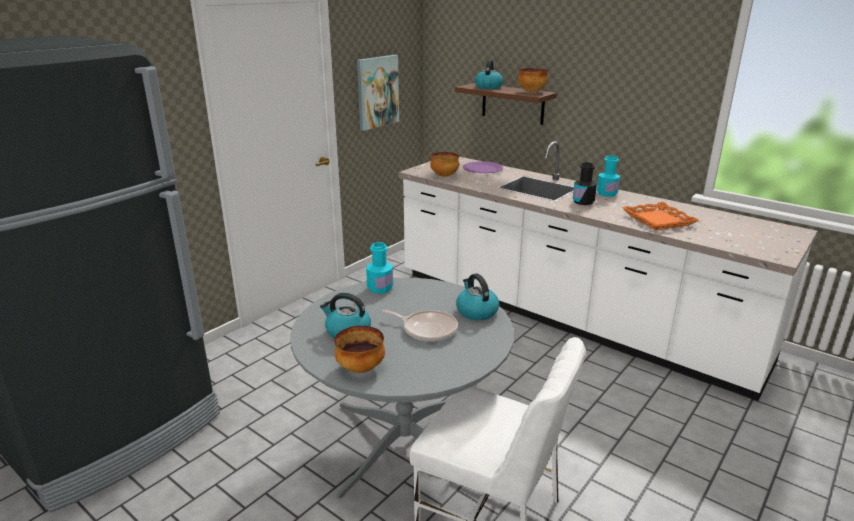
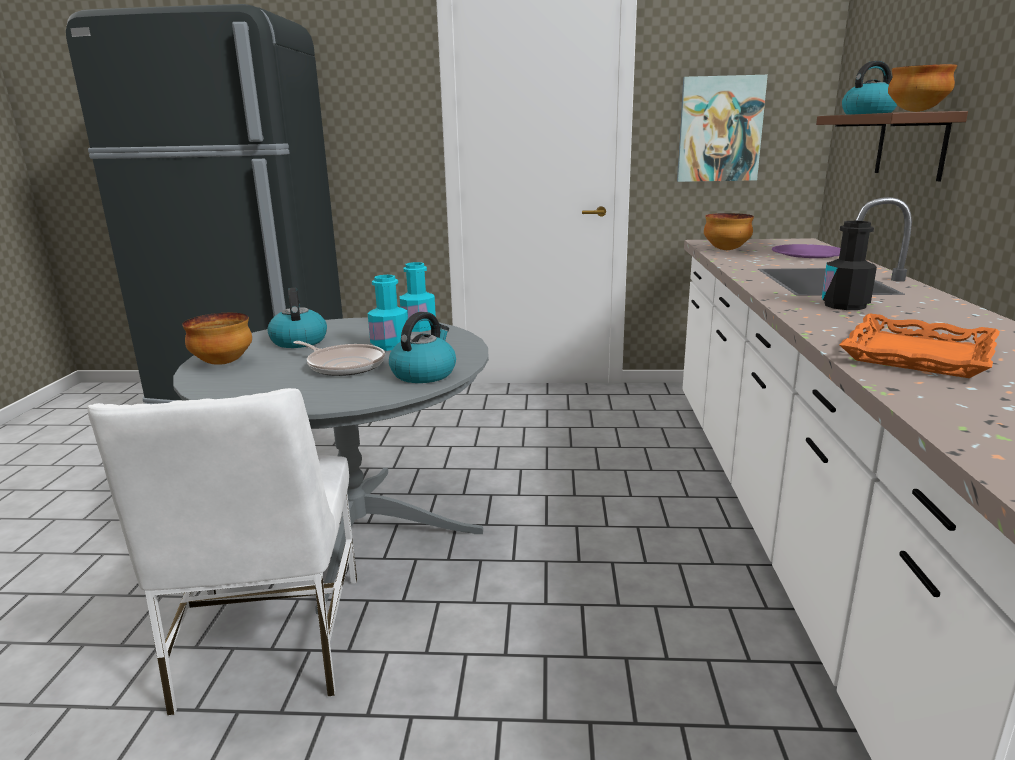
camera: 55 degrees right, 5 degrees down
frying pan [382,310,458,342] -> frying pan turned 45 degrees counterclockwise [293,341,385,376]
turquoise bottle [597,155,620,197] -> turquoise bottle moved to [368,275,408,351]

